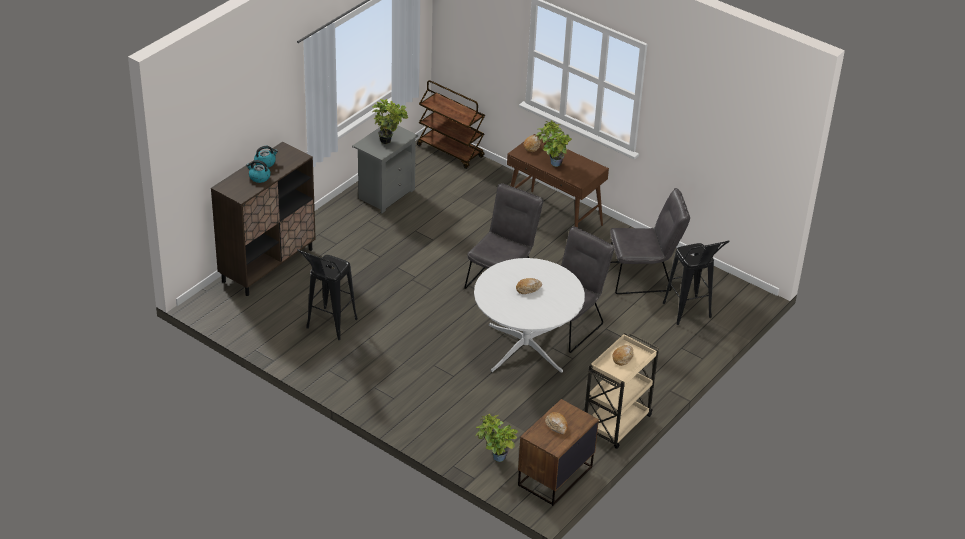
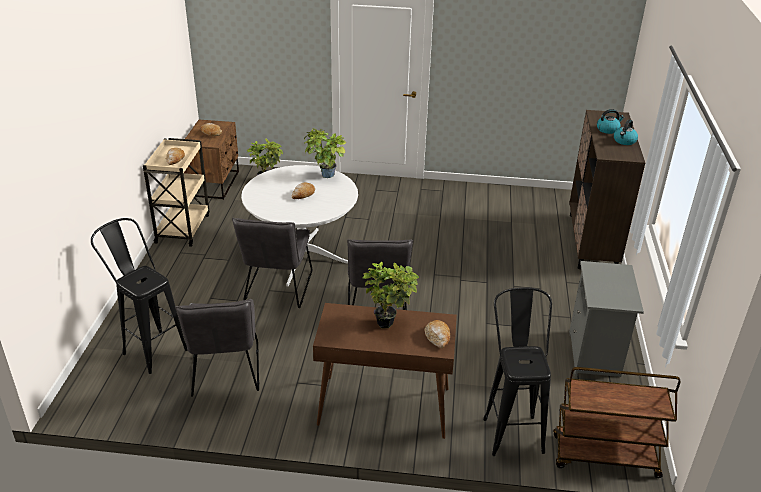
camera: 150 degrees right, 5 degrees down
black stool [297,249,358,340] -> black stool moved to [483,287,552,456]
potted plant [372,99,408,144] -> potted plant moved to [304,128,346,178]
grey chair [610,188,690,294] -> grey chair turned 60 degrees counterclockwise [175,299,259,397]

